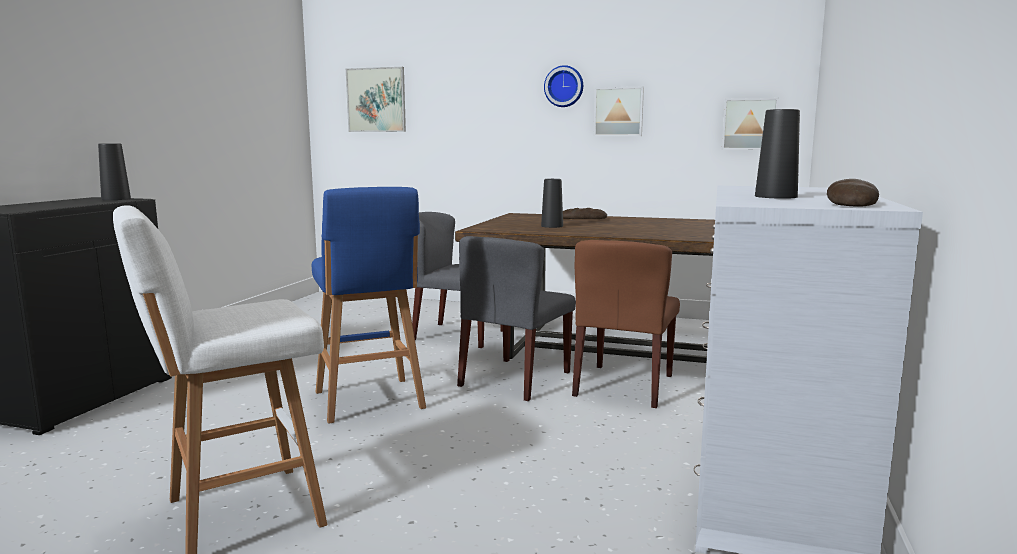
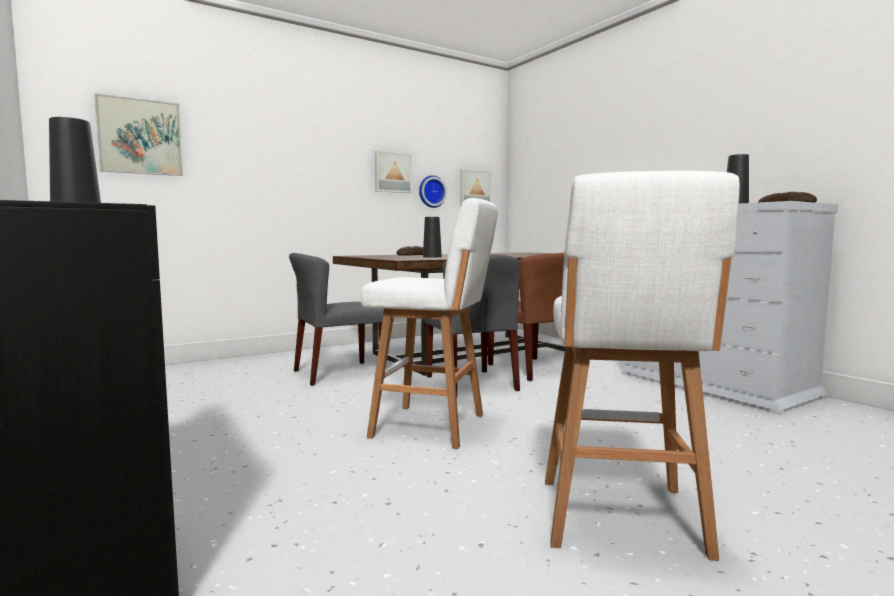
camera: 50 degrees left, 5 degrees down
blue stool [312,187,426,424] -> white stool [361,198,498,449]
wall clock [544,65,583,107] -> wall clock moved to [419,175,447,208]

